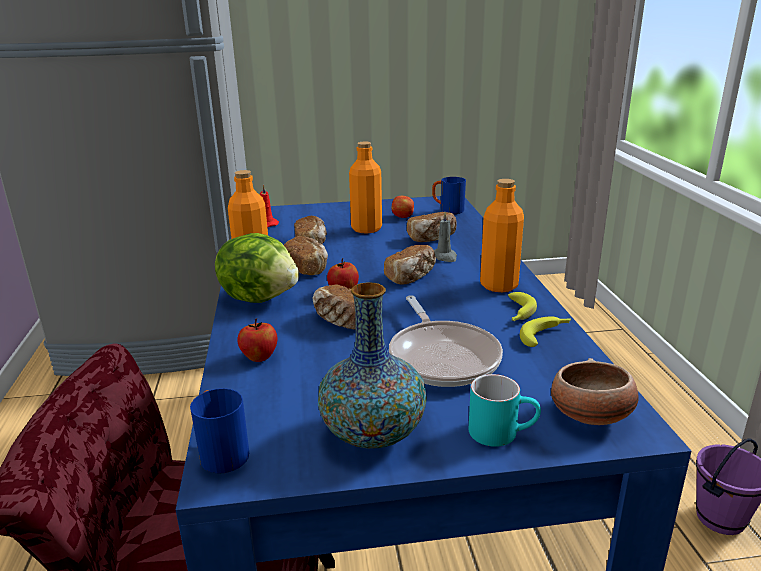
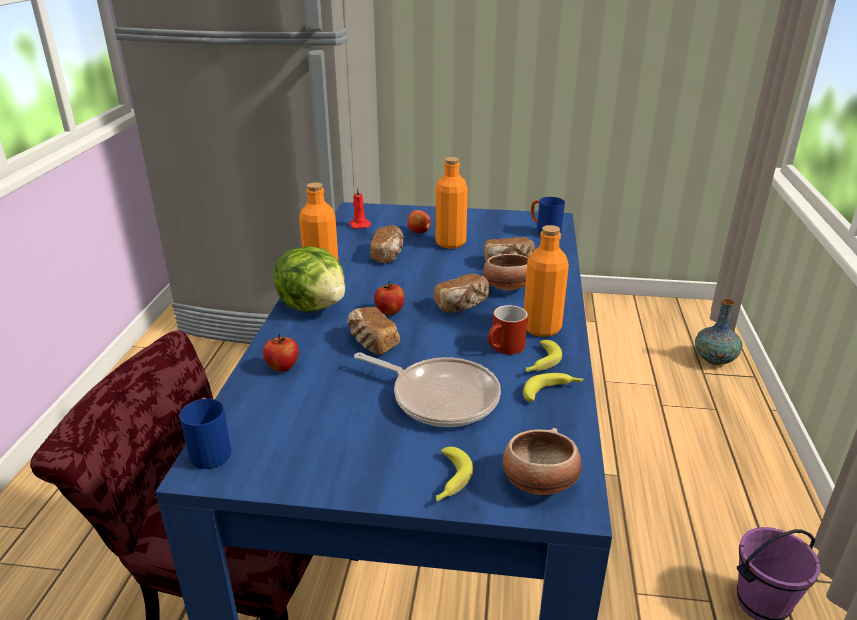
camera: 15 degrees right, 5 degrees up
bread [284,236,328,275] -> none
vase [318,282,427,449] -> vase moved to [695,299,743,365]
frying pan [389,295,503,387] -> frying pan turned 60 degrees counterclockwise [354,352,501,427]
apple [391,196,414,218] -> apple moved to [407,210,431,233]
grey candle [434,211,457,262] -> bowl [483,253,529,290]
turquoise mug [469,374,541,447] -> banana [436,447,473,501]
none -> red mug [488,305,528,355]

